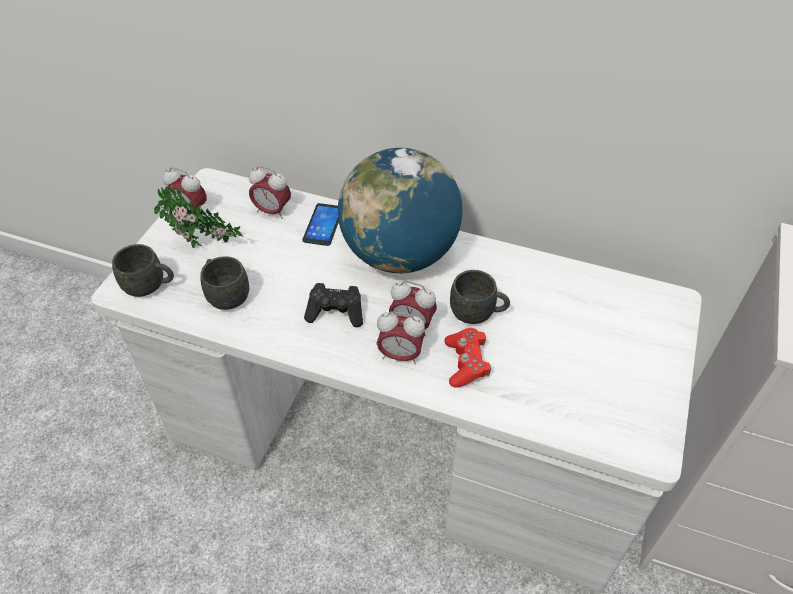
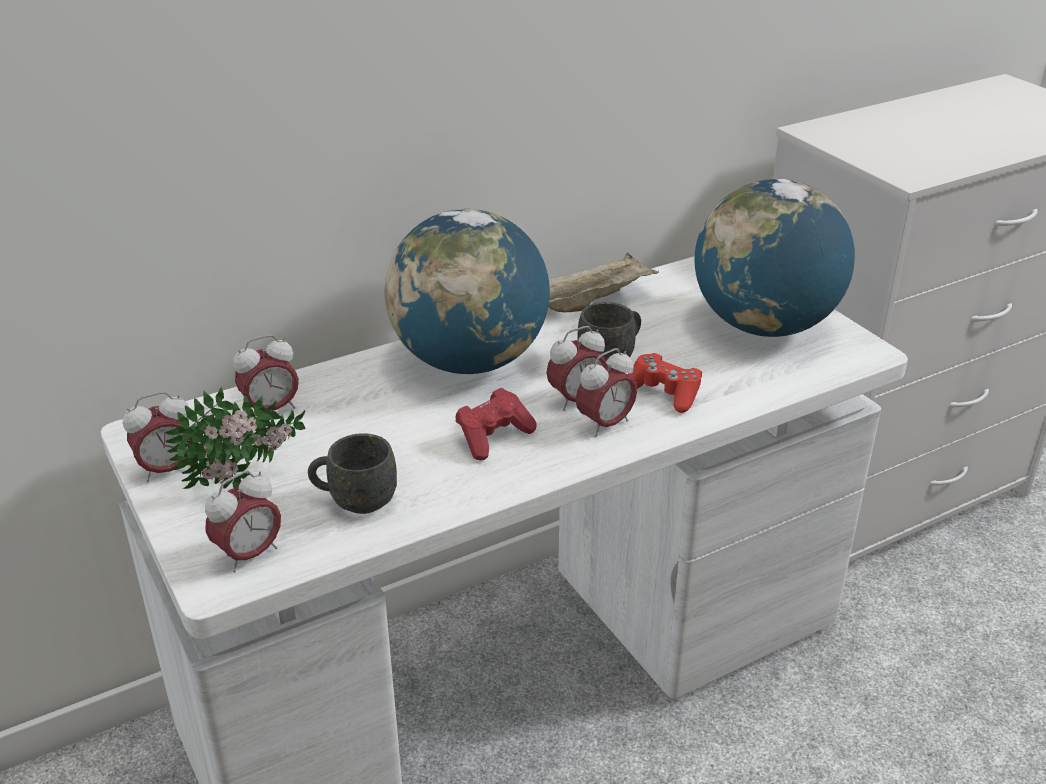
camera: 50 degrees left, 15 degrees down
grey mug [112,244,174,297] -> alarm clock [205,470,281,573]
phone [303,203,339,246] -> none
black game controller [304,283,363,327] -> red game controller [455,388,537,460]
none -> beige tray [548,253,659,312]
none -> globe [695,179,855,337]

